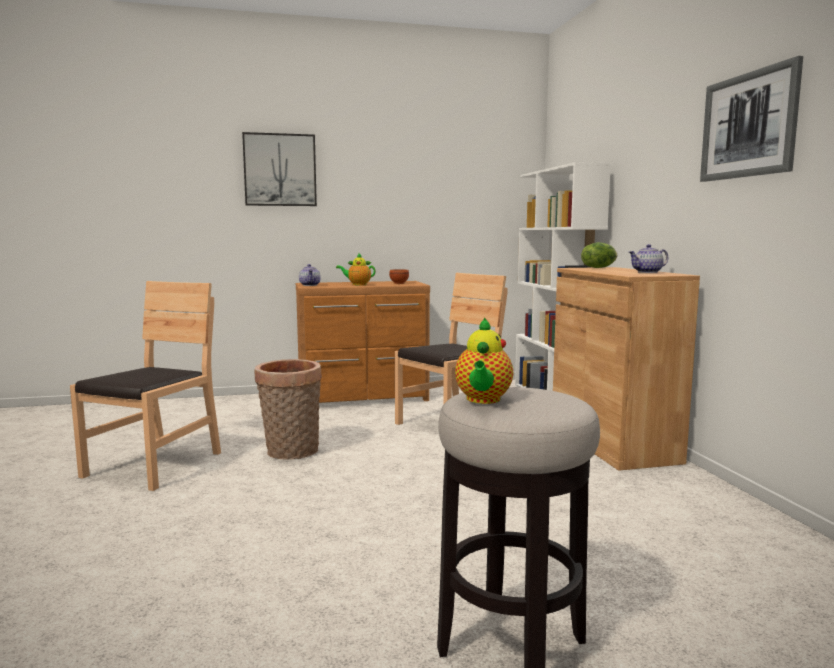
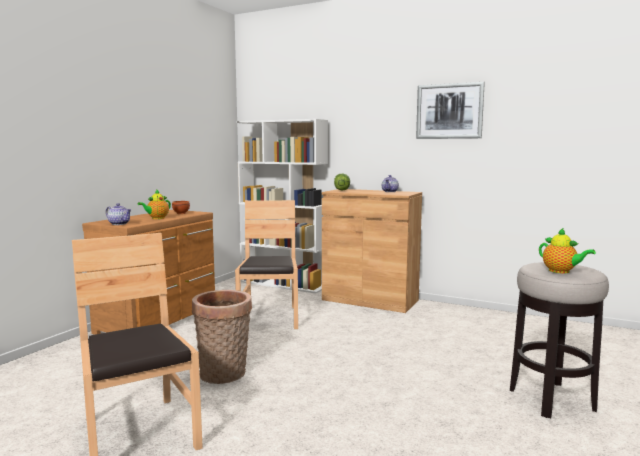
camera: 50 degrees left, 0 degrees up
picture [242,132,317,206] -> none

